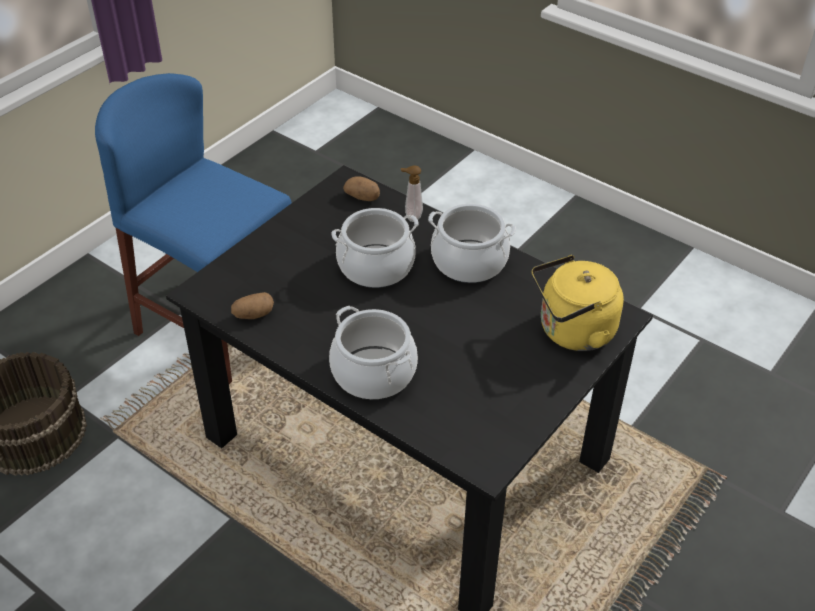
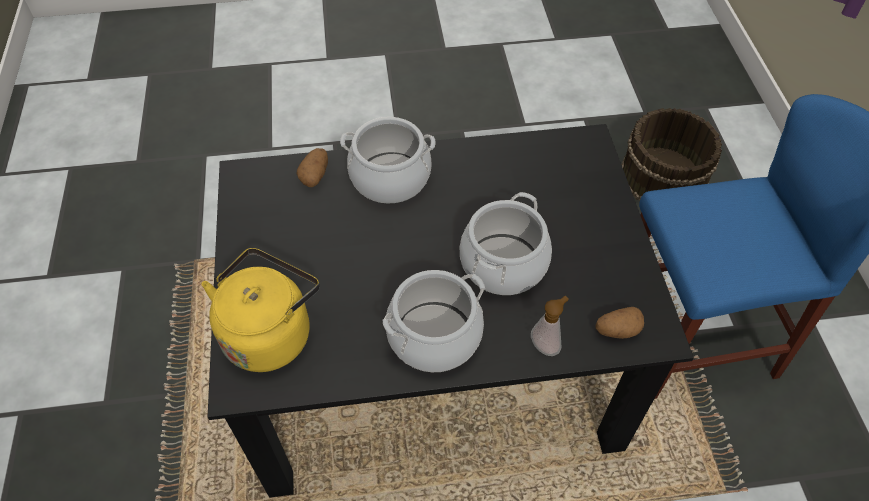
camera: 135 degrees right, 10 degrees up
potato [231,292,274,319] -> potato moved to [296,148,328,187]

